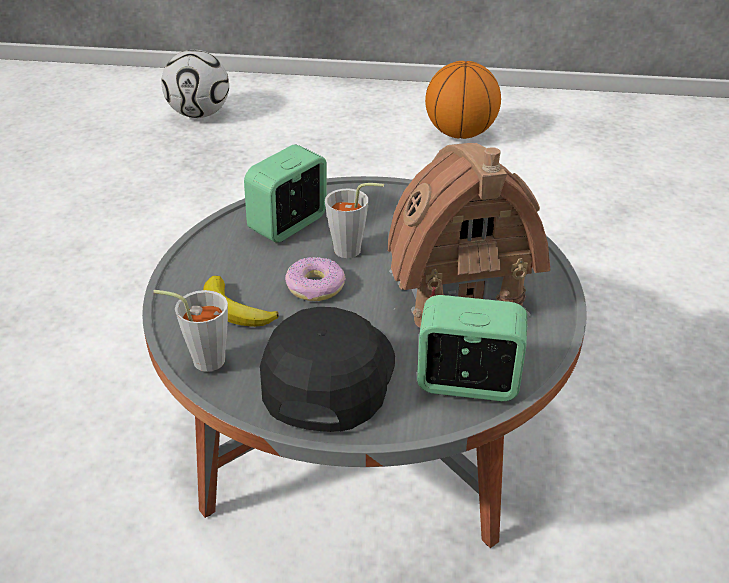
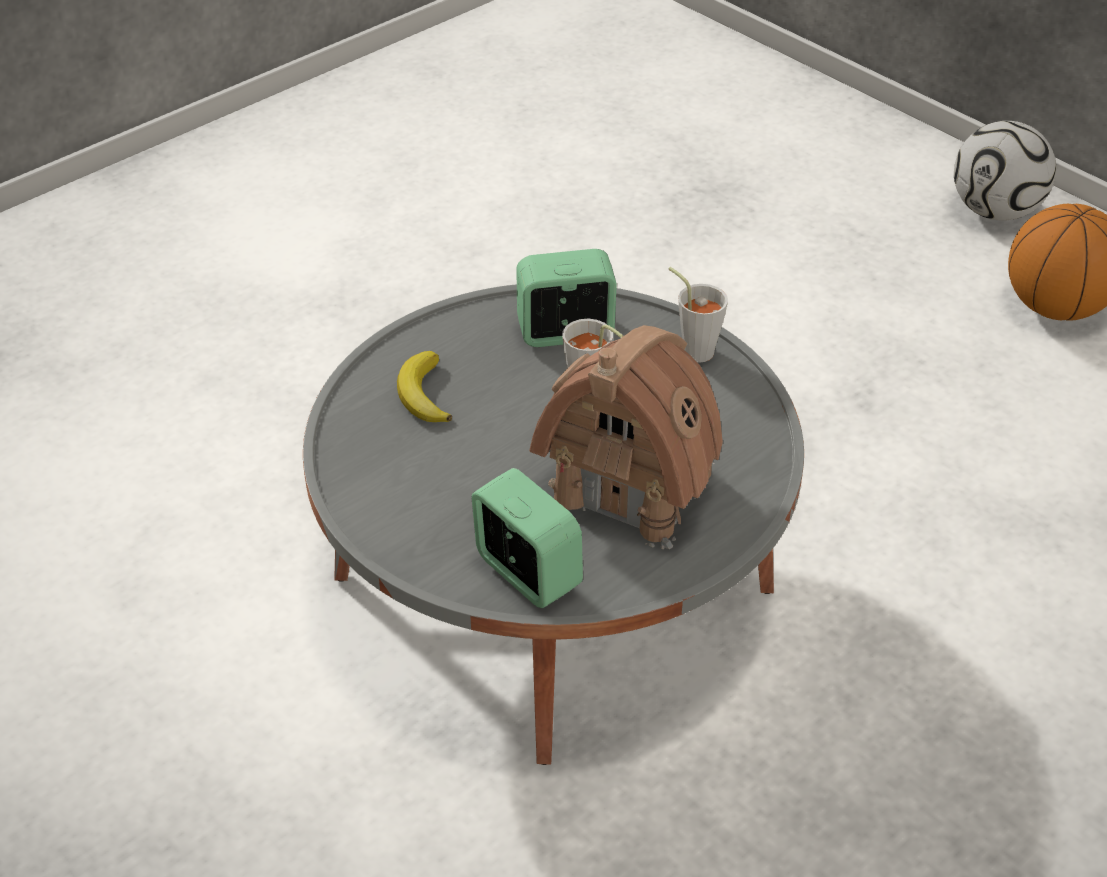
camera: 40 degrees right, 5 degrees up
grey cup [153,290,228,372] -> grey cup moved to [669,267,728,363]
football [161,50,229,118] -> football moved to [954,121,1056,221]
black cap [260,307,395,432] -> none
donut [285,257,346,301] -> none

